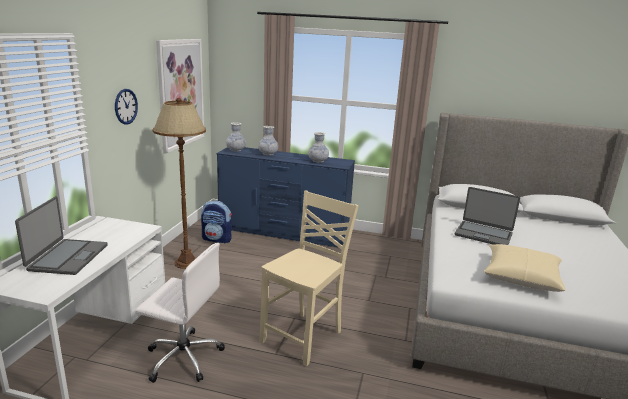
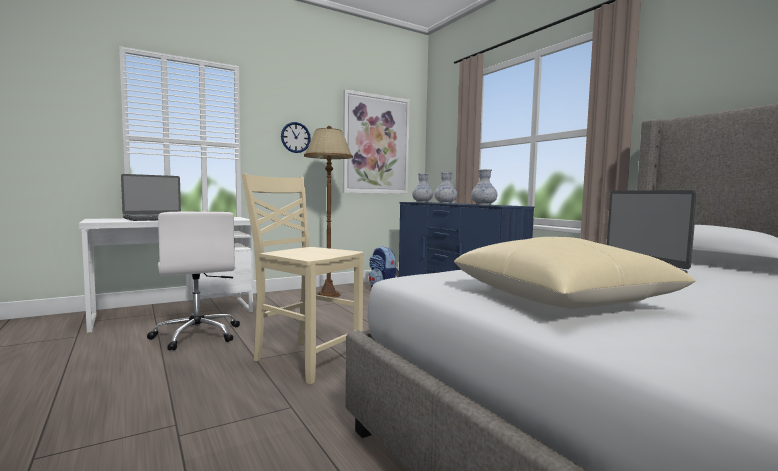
camera: 45 degrees right, 15 degrees down
beige chair [260,191,359,366] -> beige chair turned 135 degrees counterclockwise [242,173,364,385]

